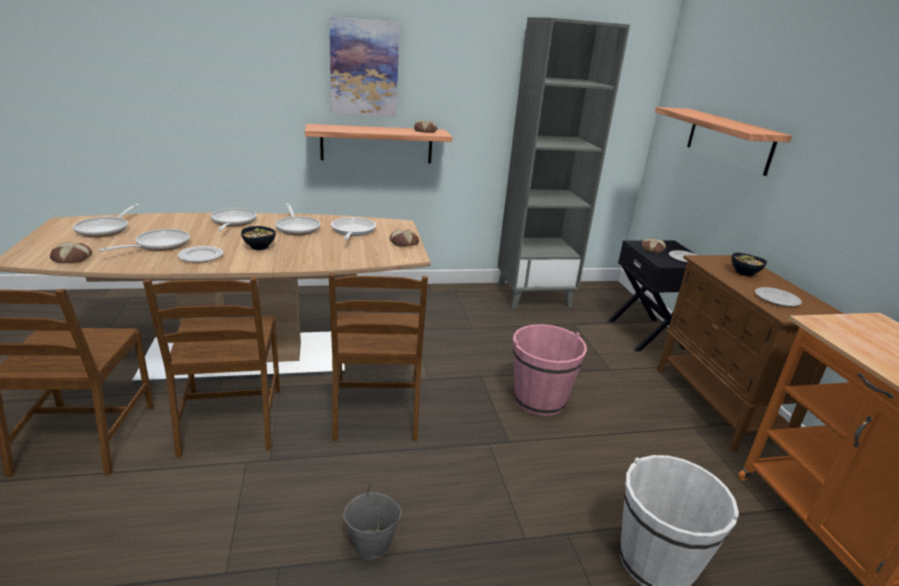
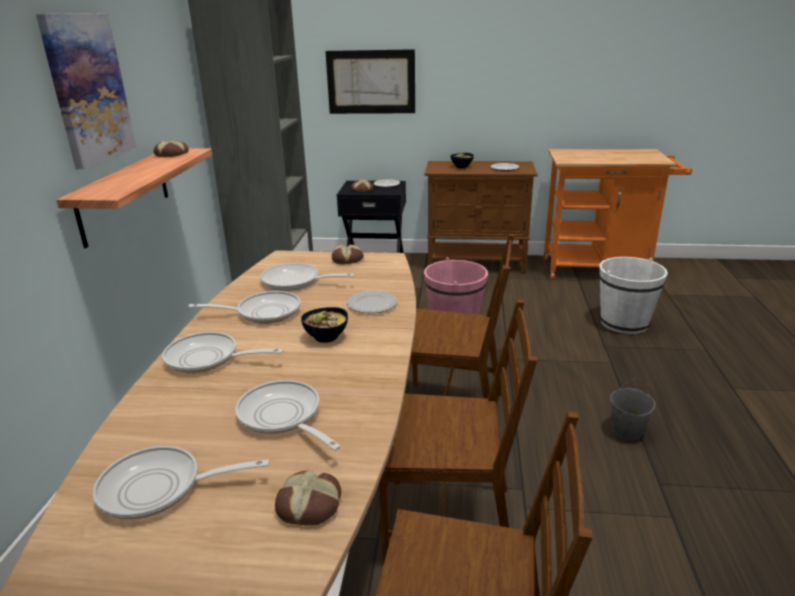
camera: 70 degrees left, 0 degrees up
frying pan [73,204,139,237] -> frying pan turned 150 degrees clockwise [93,446,269,520]
plate [178,246,223,263] -> plate moved to [347,291,397,313]
shelf [655,107,792,176] -> picture [325,49,415,114]

